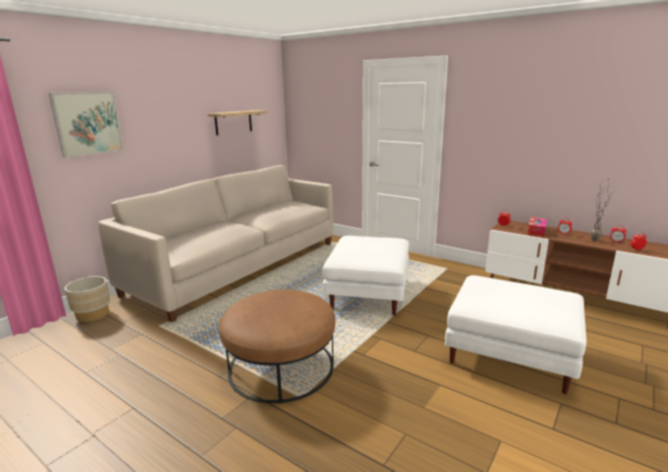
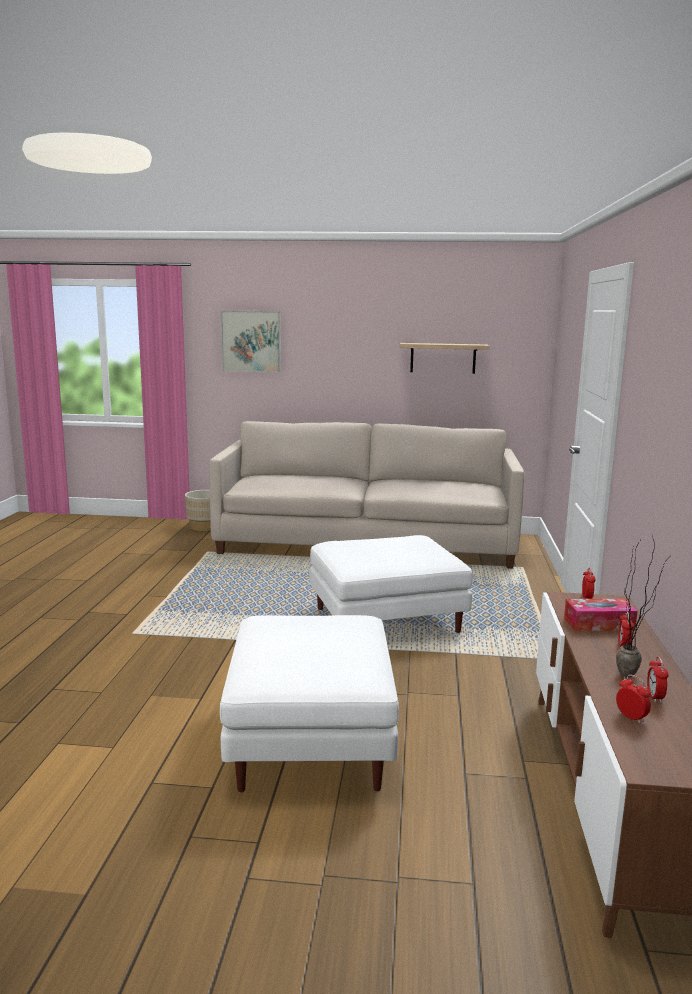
camera: 60 degrees right, 5 degrees down
brown ottoman [219,289,335,403] -> none

